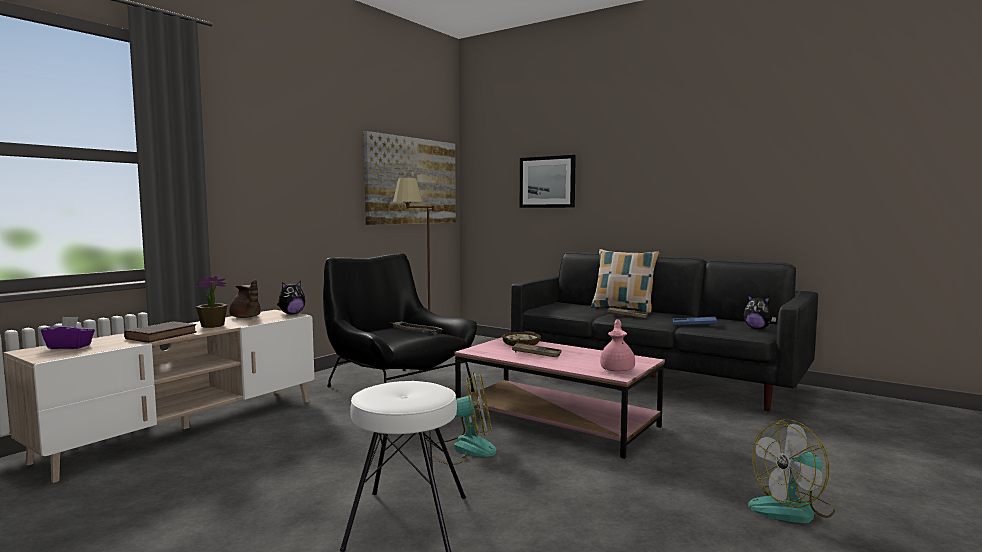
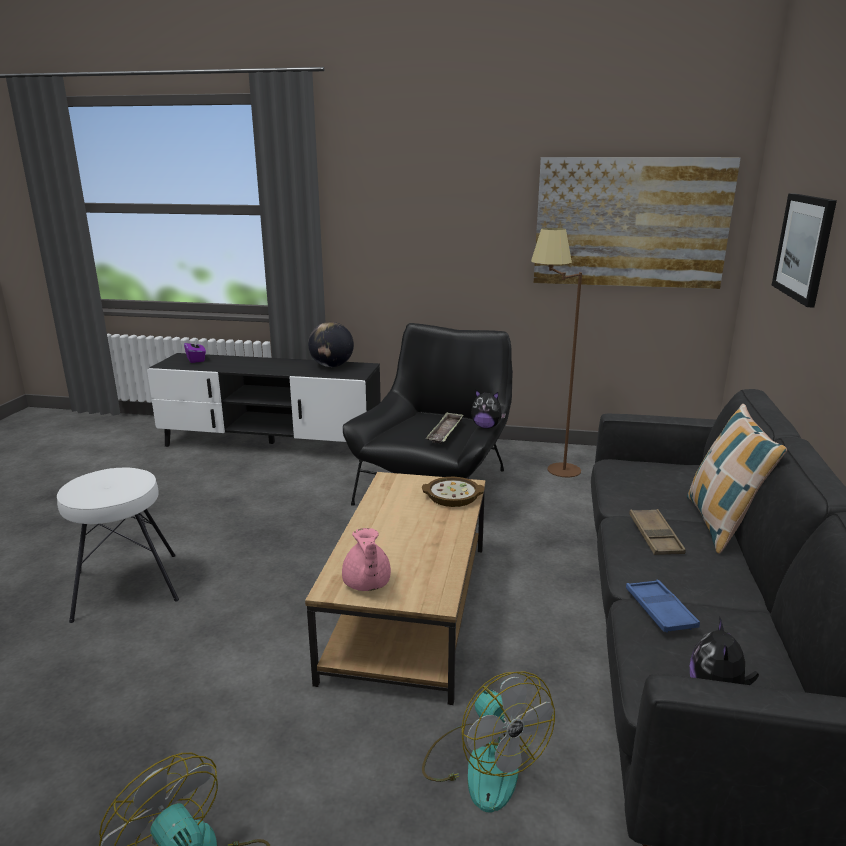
camera: 65 degrees right, 15 degrees up
beige tv stand [3,310,314,483] -> black tv stand [147,353,381,461]
brown book [124,321,197,343] -> none
potted plant [196,276,227,328] -> none
brown teapot [229,280,261,318] -> globe [308,322,354,367]
plush toy [277,281,305,315] -> plush toy moved to [471,390,506,428]
fan [432,372,497,465] -> fan moved to [422,671,555,812]
pink coffee table [454,337,665,459] -> brown coffee table [305,472,486,705]
brown tray [512,343,561,357] -> none
pink teapot [600,319,635,372] -> pink teapot turned 90 degrees clockwise [342,528,391,591]

